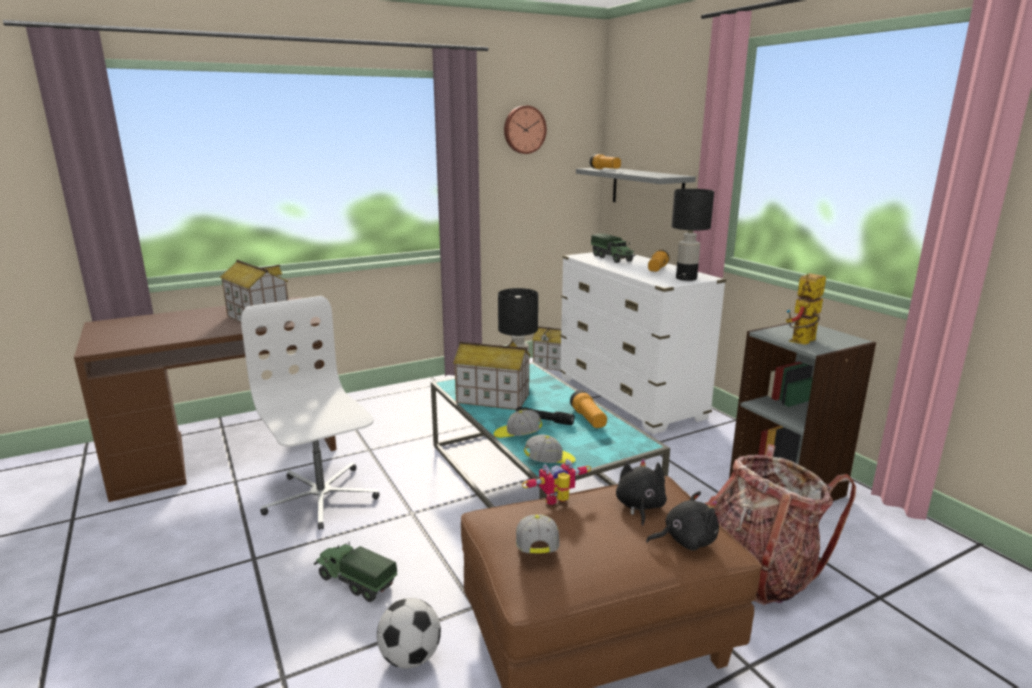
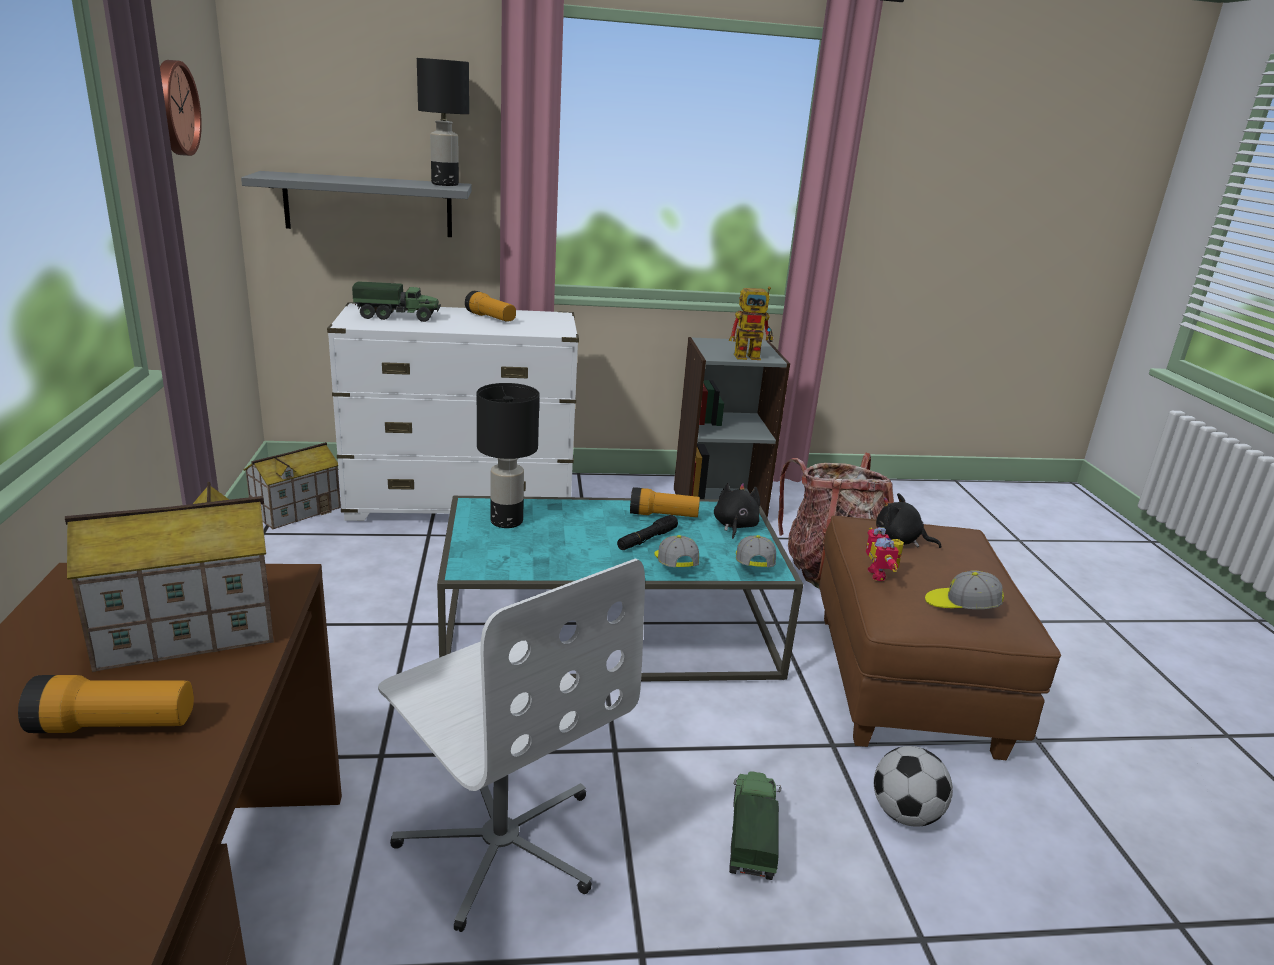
camera: 70 degrees left, 5 degrees up
white office chair [241,296,379,530] -> white office chair turned 120 degrees counterclockwise [378,559,645,932]
toy truck [314,542,397,602] -> toy truck turned 135 degrees clockwise [729,771,782,880]
toy house [453,340,531,410] -> none
cap [494,410,542,438] -> cap turned 135 degrees clockwise [654,535,699,567]
flashlight [590,154,621,169] -> flashlight moved to [18,675,194,733]
black plush toy [646,491,719,550] -> black plush toy moved to [714,483,760,539]
black table lamp [671,189,714,281] -> black table lamp moved to [417,58,469,186]
toy robot [786,273,826,345] -> toy robot turned 75 degrees counterclockwise [729,287,773,360]

